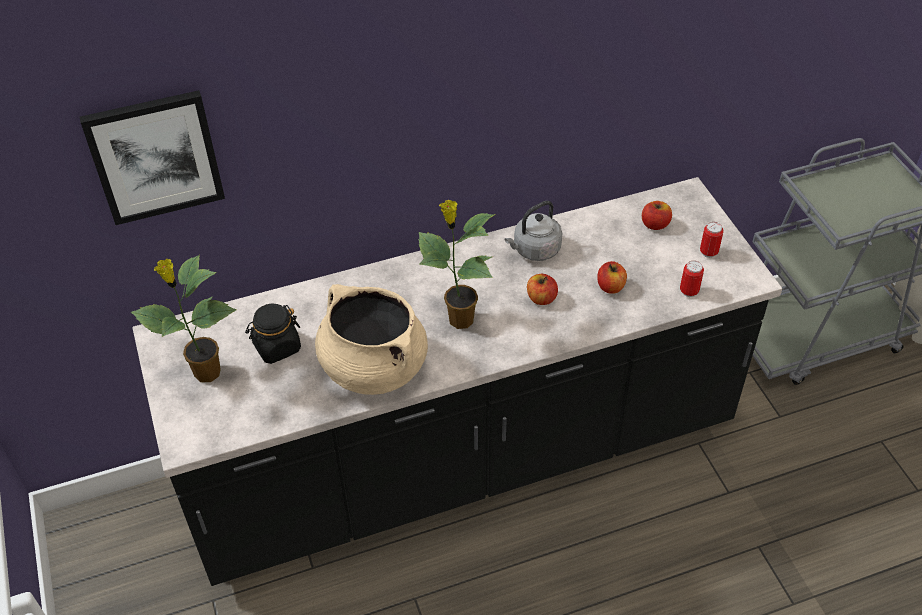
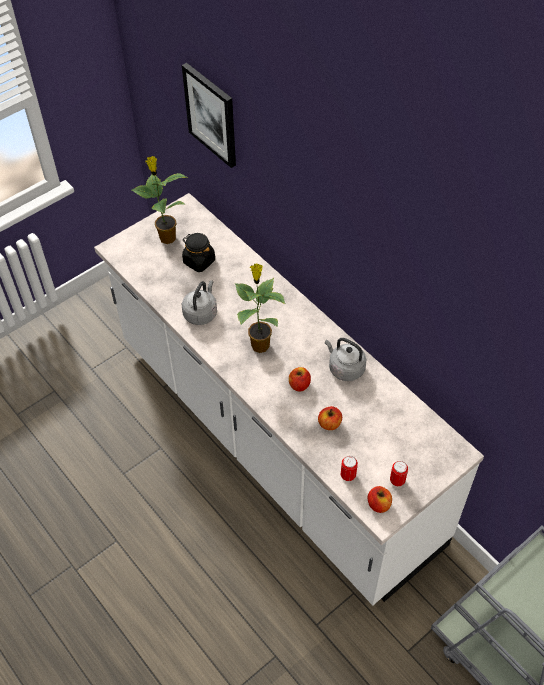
camera: 70 degrees right, 5 degrees up
black counter [132,177,782,586] -> white counter [94,193,484,605]
beige cooking pot [315,284,428,395] -> grey kettle [182,280,217,325]
apple [642,201,672,230] -> apple moved to [367,486,392,513]

